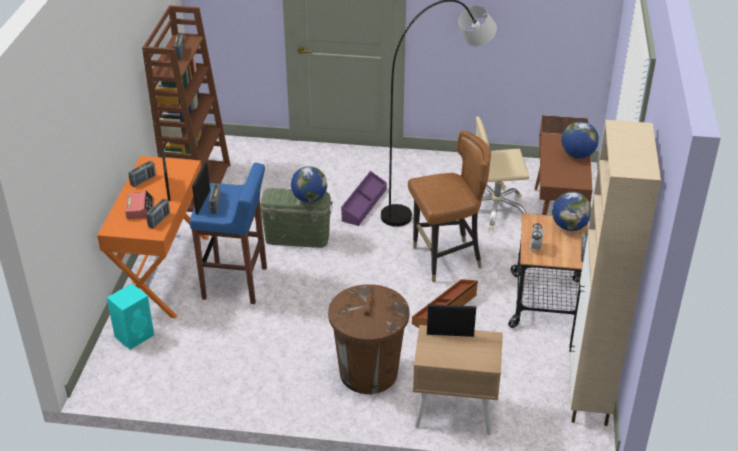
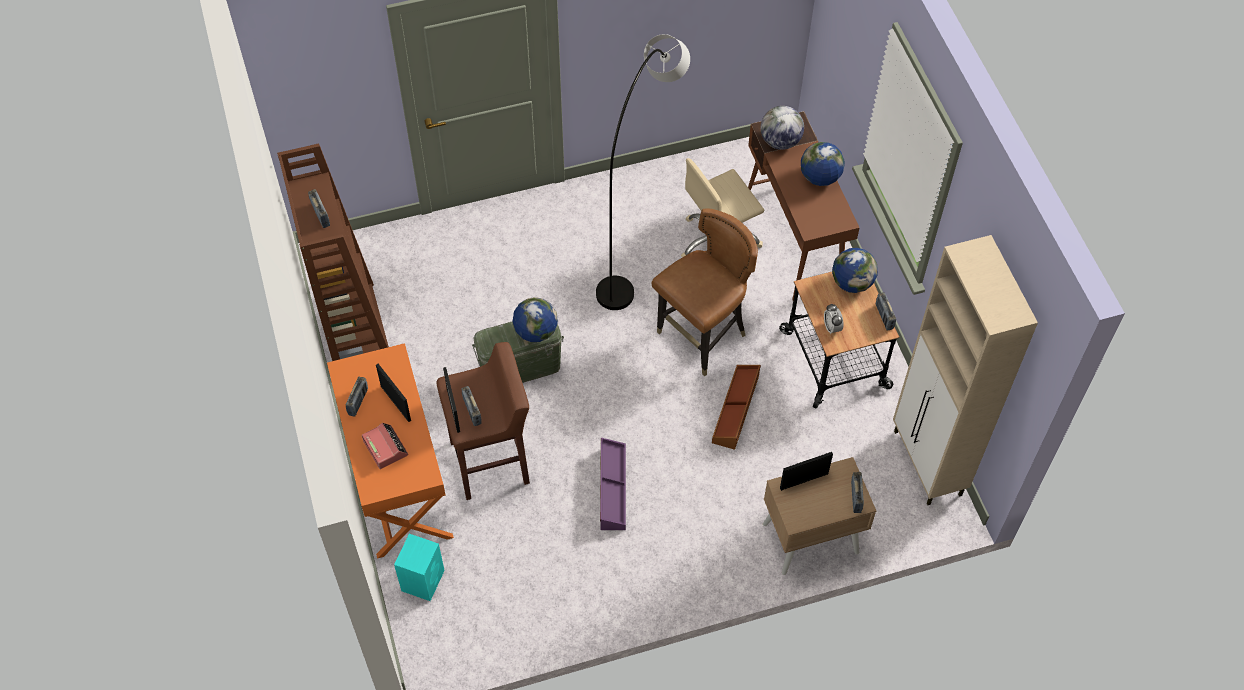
camera: 25 degrees left, 20 degrees up
radio [146,199,170,229] -> radio moved to [851,472,864,513]
blue stool [190,163,267,304] -> brown stool [437,342,530,500]
brown trash can [328,284,410,394] -> none
purple storage box [341,171,387,226] -> purple storage box moved to [600,438,626,530]
none -> globe [761,106,804,150]

